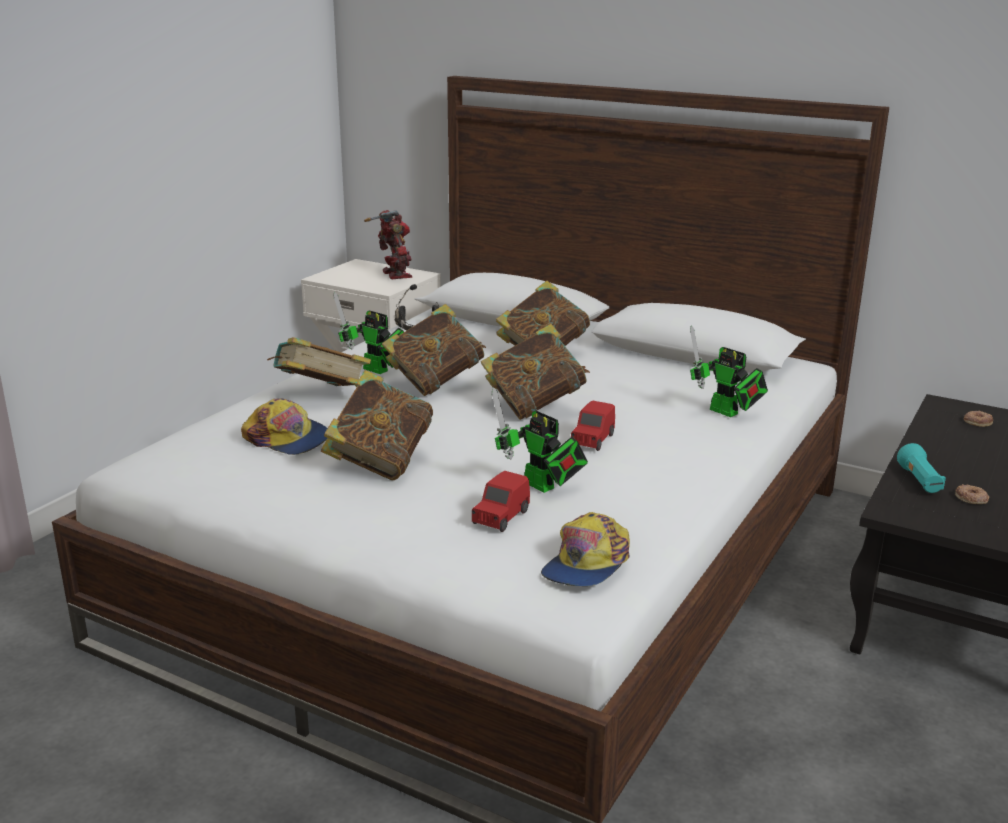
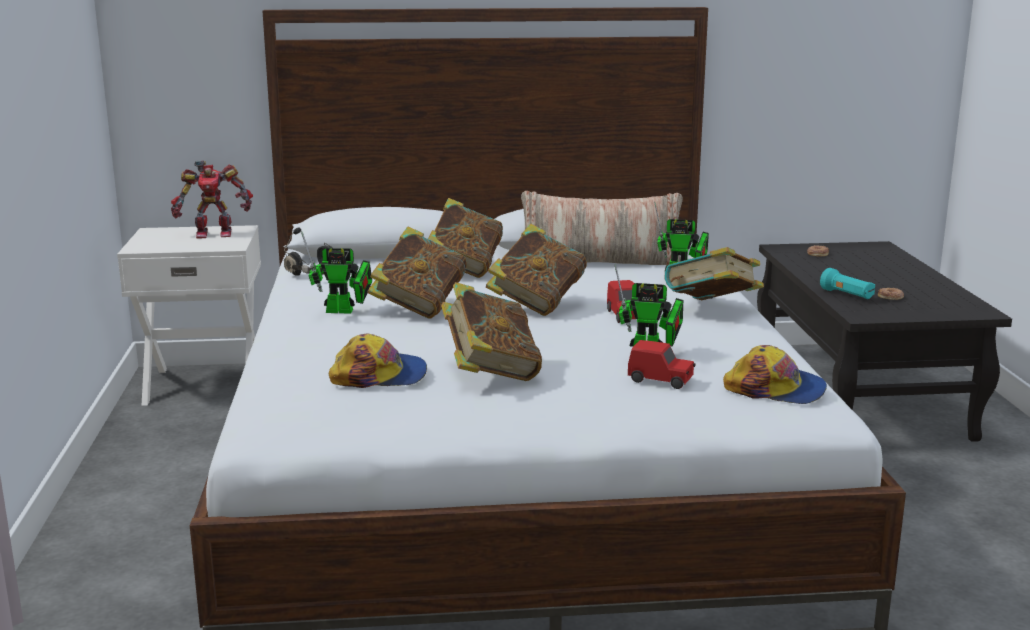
camera: 35 degrees left, 5 degrees down
book [267,337,371,386] -> book moved to [664,247,764,300]
toy robot [364,210,412,279] -> toy robot turned 135 degrees clockwise [171,160,253,239]
red toy car [472,471,530,532] -> red toy car turned 60 degrees counterclockwise [628,340,695,389]
cap [541,512,630,586] -> cap turned 60 degrees counterclockwise [723,345,827,404]
none -> pillow [521,191,683,265]

